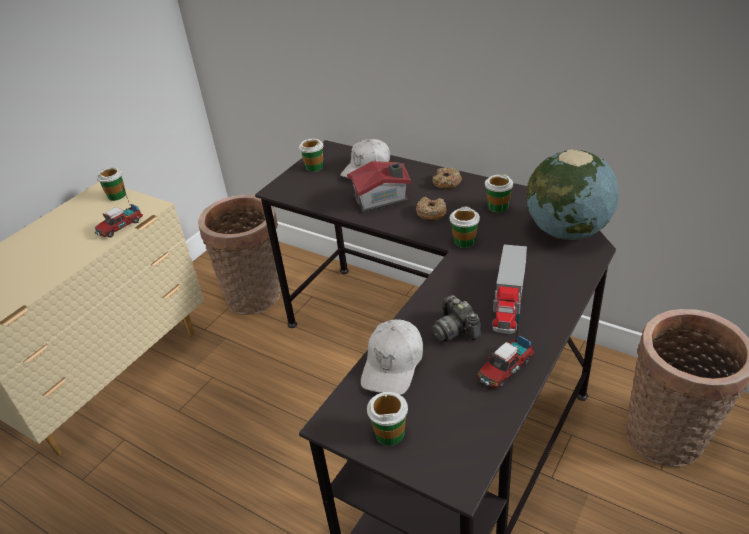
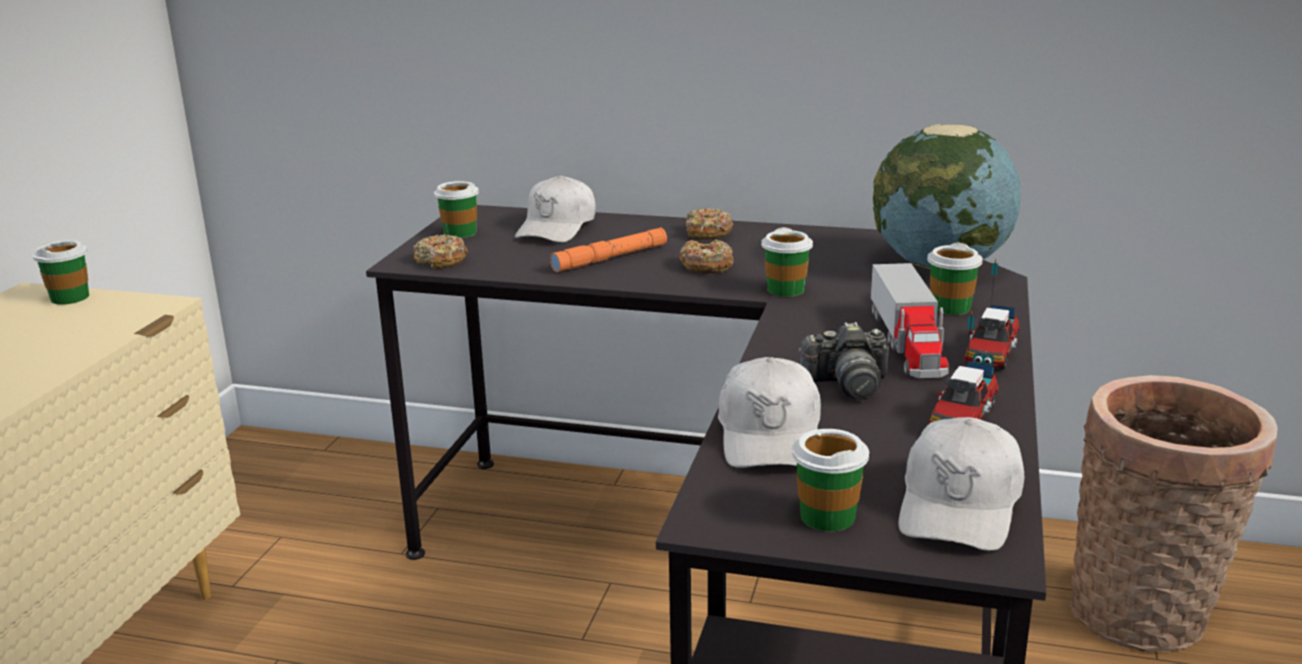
camera: 20 degrees left, 15 degrees down
toy truck [95,185,143,238] -> toy truck moved to [964,259,1020,370]
basket [198,194,281,315] -> none
toy house [347,161,411,213] -> orange flashlight [550,228,667,272]
camera [432,295,481,342] -> camera turned 45 degrees counterclockwise [798,322,889,399]
cup [485,174,513,212] -> cup moved to [927,242,983,315]
none -> donut [414,234,468,268]
none -> white cap [899,417,1024,551]

